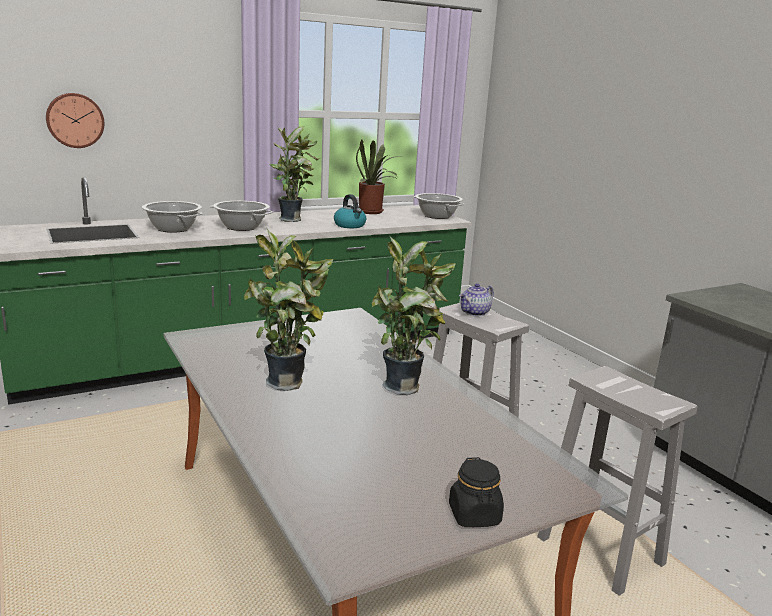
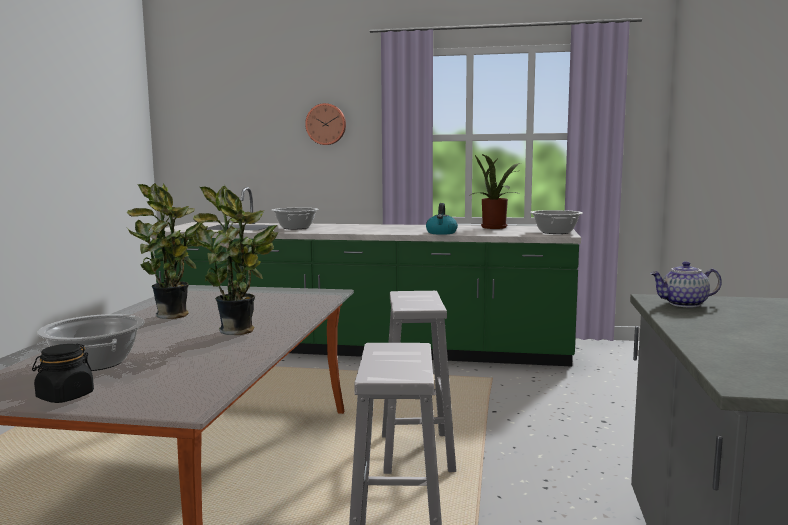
camera: 40 degrees right, 10 degrees down
wall clock [46,93,104,148] -> wall clock moved to [305,103,346,145]
cooking pot [210,201,273,231] -> cooking pot moved to [37,314,145,371]
potted plant [269,126,319,222] -> none
teapot [459,283,494,316] -> teapot moved to [650,261,722,307]

